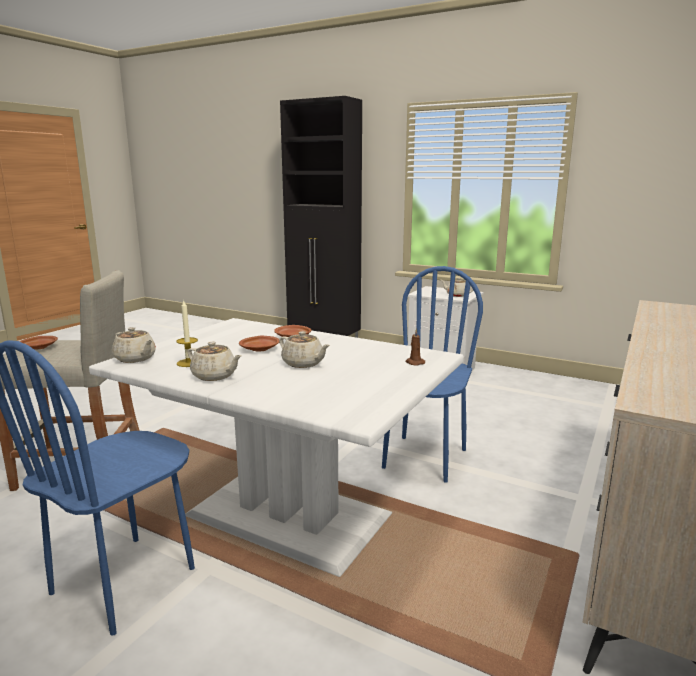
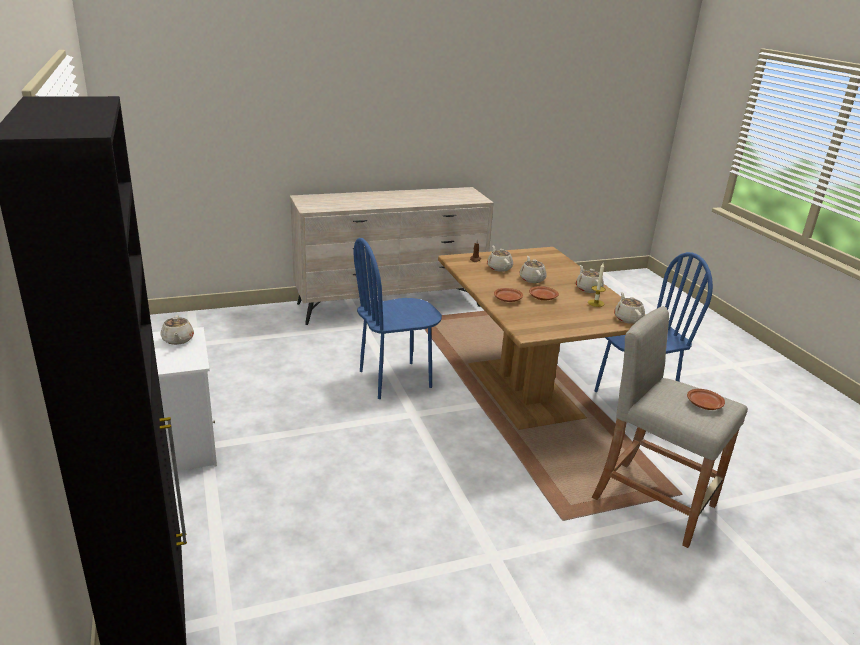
camera: 140 degrees left, 10 degrees up
white dining table [89,318,464,577] -> brown dining table [438,247,635,430]
none -> beige teapot [487,246,513,272]

